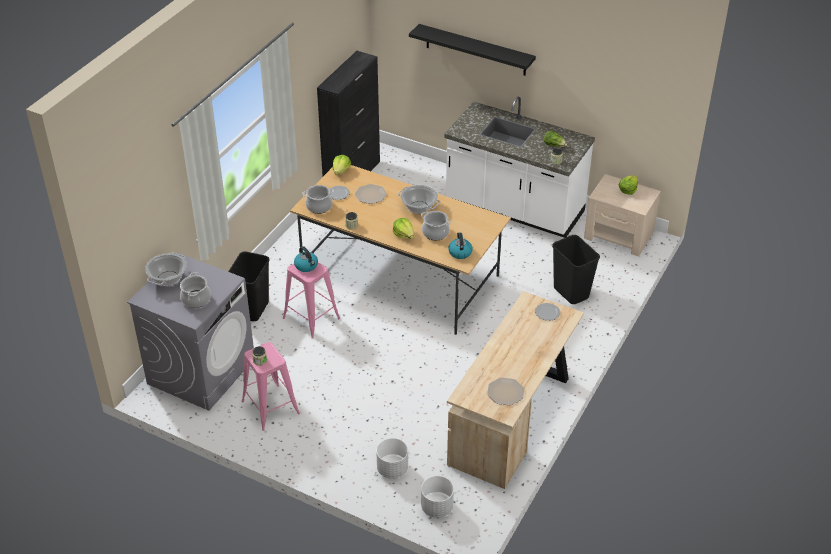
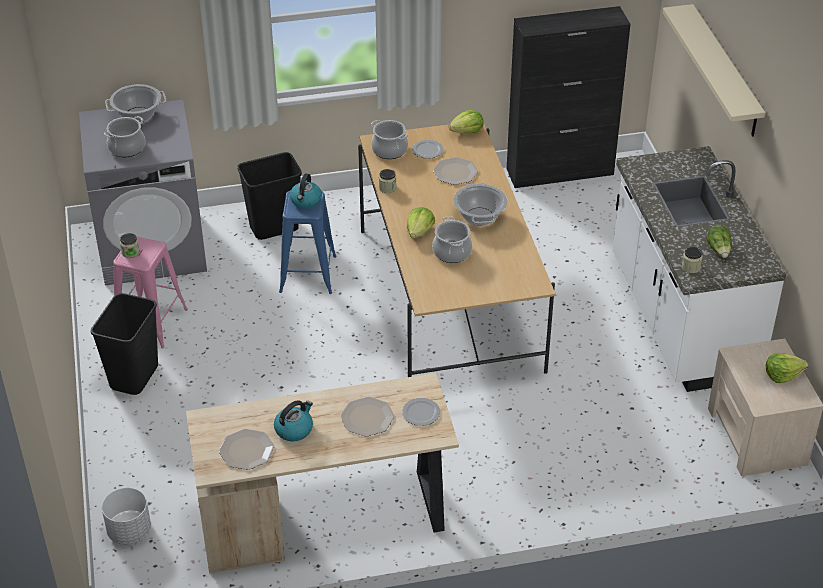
camera: 50 degrees right, 0 degrees up
pink stool [283,262,340,339] -> blue stool [279,190,337,294]
white planter [376,438,408,479] -> none
black shelf [409,24,536,75] -> beige shelf [662,4,765,137]
kettle [448,232,473,259] -> kettle moved to [274,400,313,441]
black trash can [552,235,600,304] -> black trash can moved to [91,293,158,395]
none -> plate [340,397,394,437]

